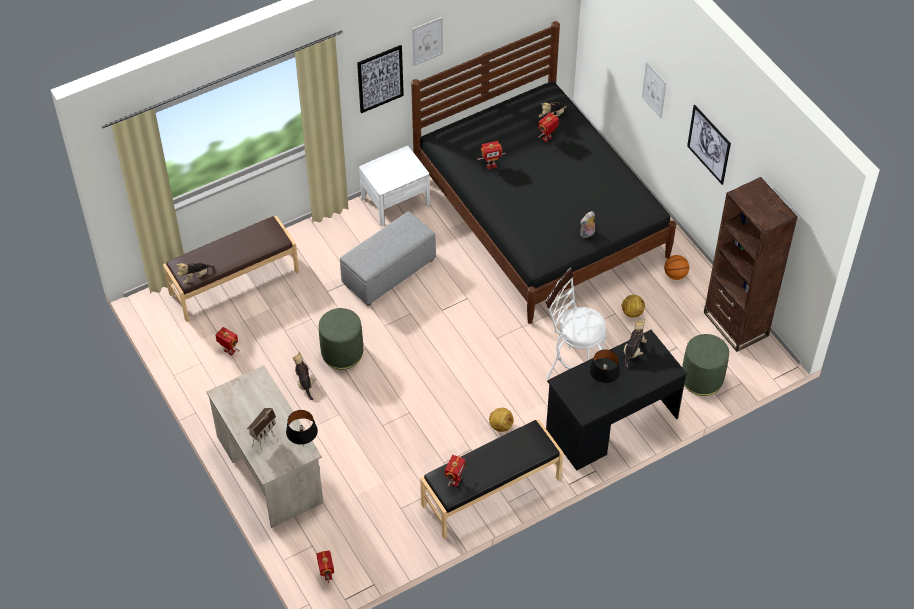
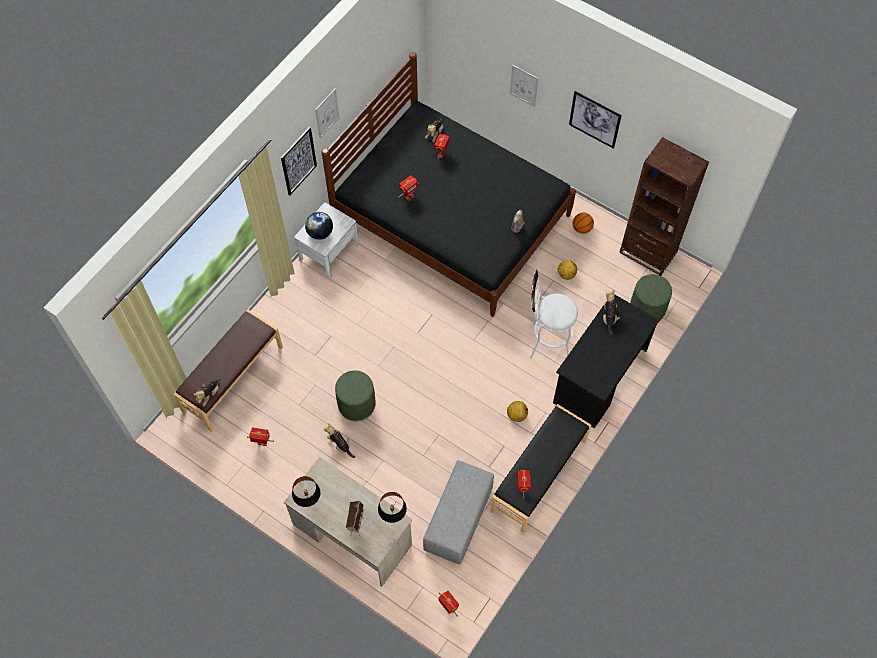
camera: 25 degrees left, 10 degrees up
grey ottoman [340,211,436,306] -> grey ottoman moved to [423,460,494,564]
black table lamp [590,349,620,384] -> black table lamp moved to [292,476,320,507]
none -> globe [305,212,333,240]

